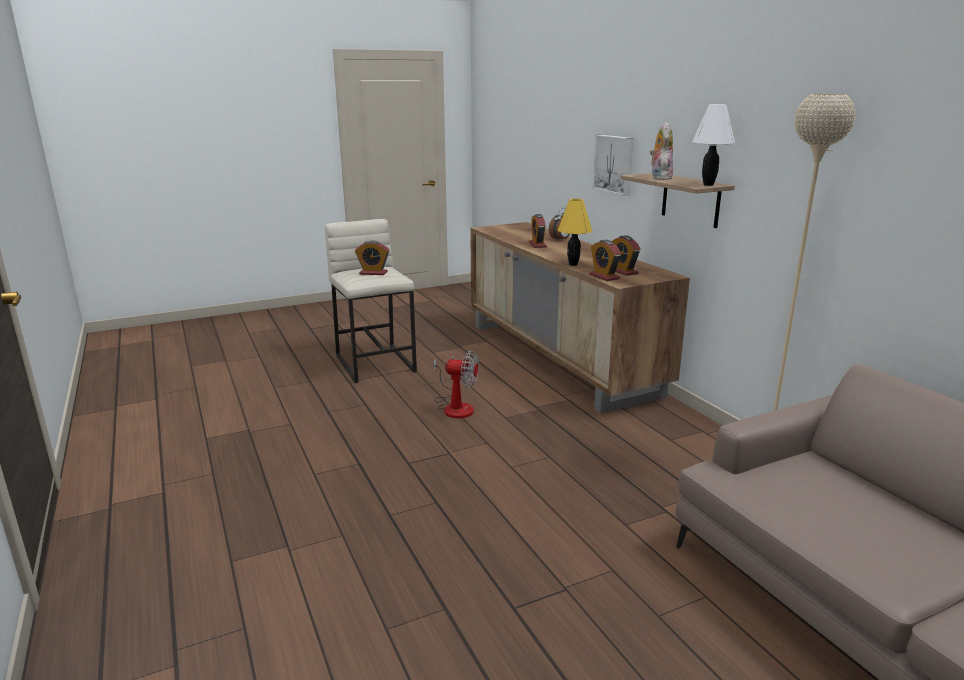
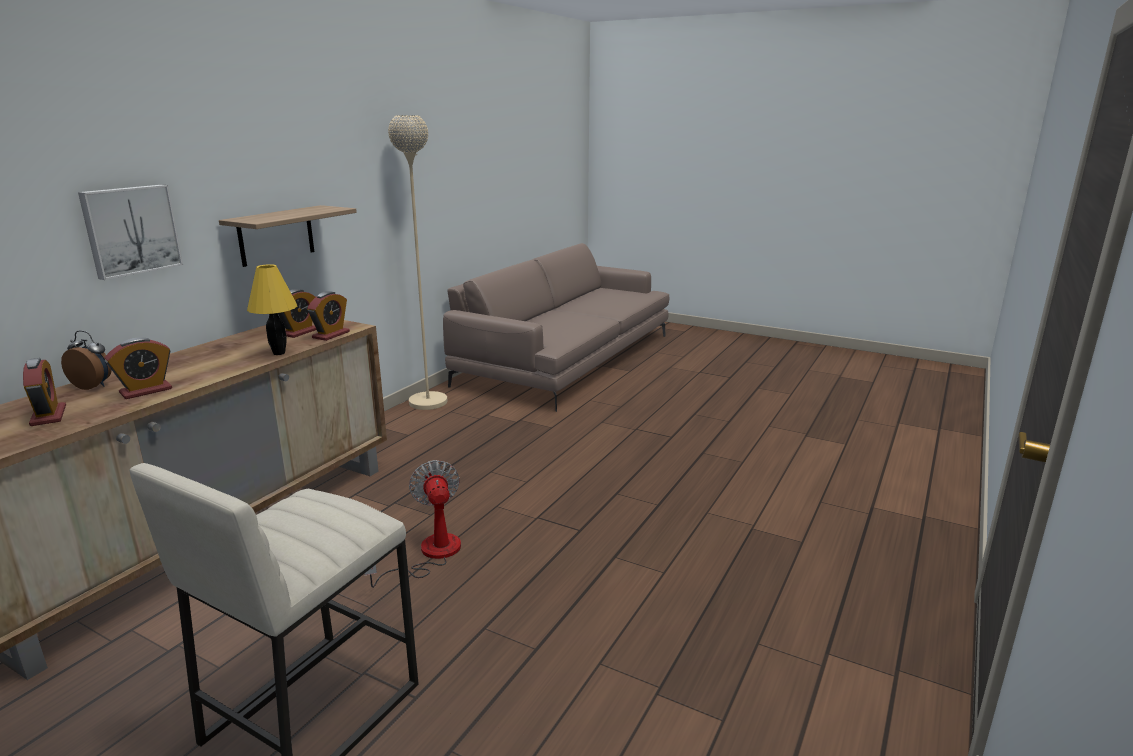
camera: 125 degrees left, 0 degrees up
alarm clock [355,241,389,275] -> alarm clock moved to [23,358,66,426]
plush toy [650,123,673,180] -> none
white table lamp [692,104,735,186] -> none

